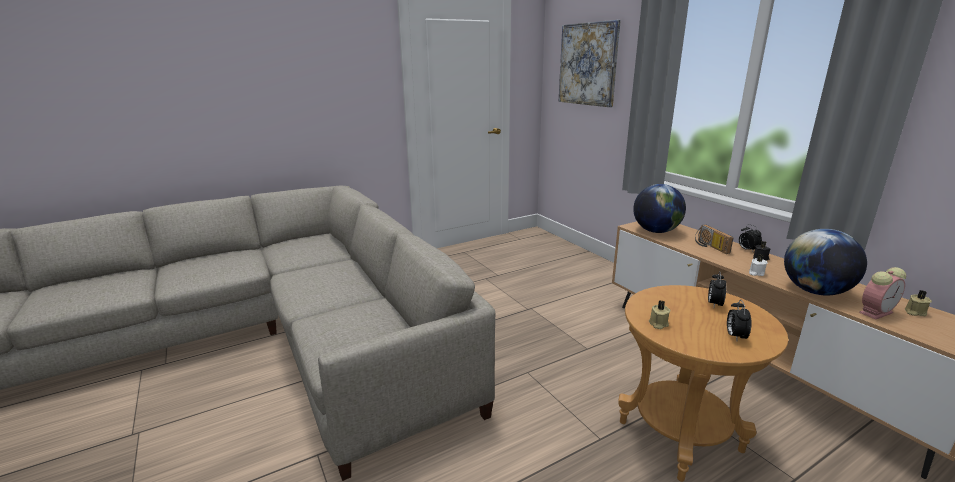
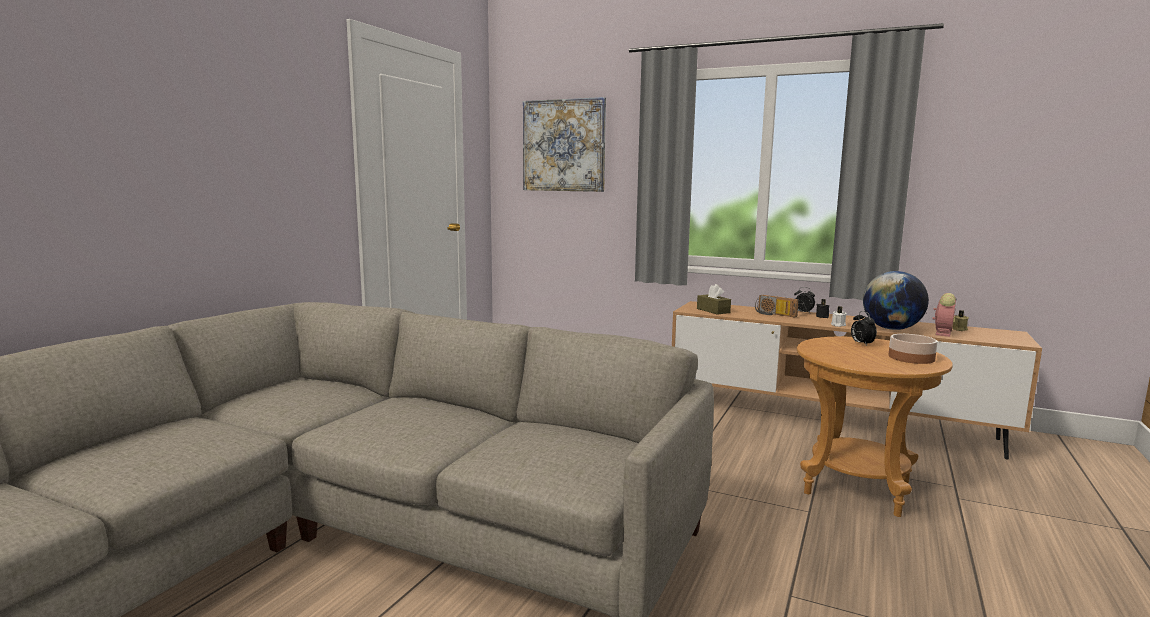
camera: 35 degrees left, 10 degrees down
globe [633,184,686,233] -> brown tissue box [697,284,731,315]
beige candle [649,300,671,329] -> none
alarm clock [727,299,751,341] -> bowl [889,334,938,364]

